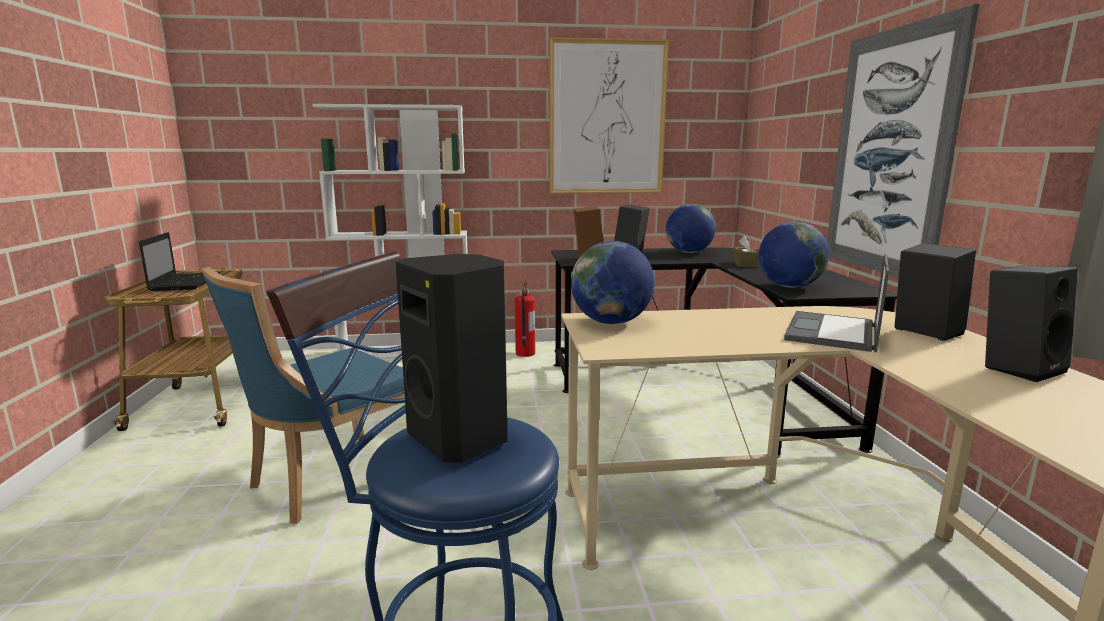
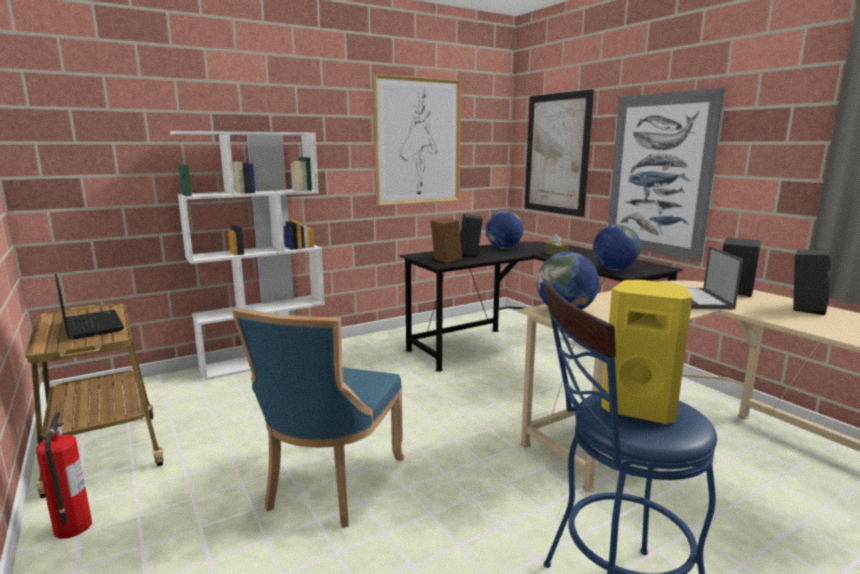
camera: 25 degrees left, 0 degrees up
black speaker [396,254,508,463] -> yellow speaker [601,280,692,424]
fire extinguisher [515,281,535,357] -> fire extinguisher moved to [36,412,92,539]
none -> picture [525,89,594,217]

